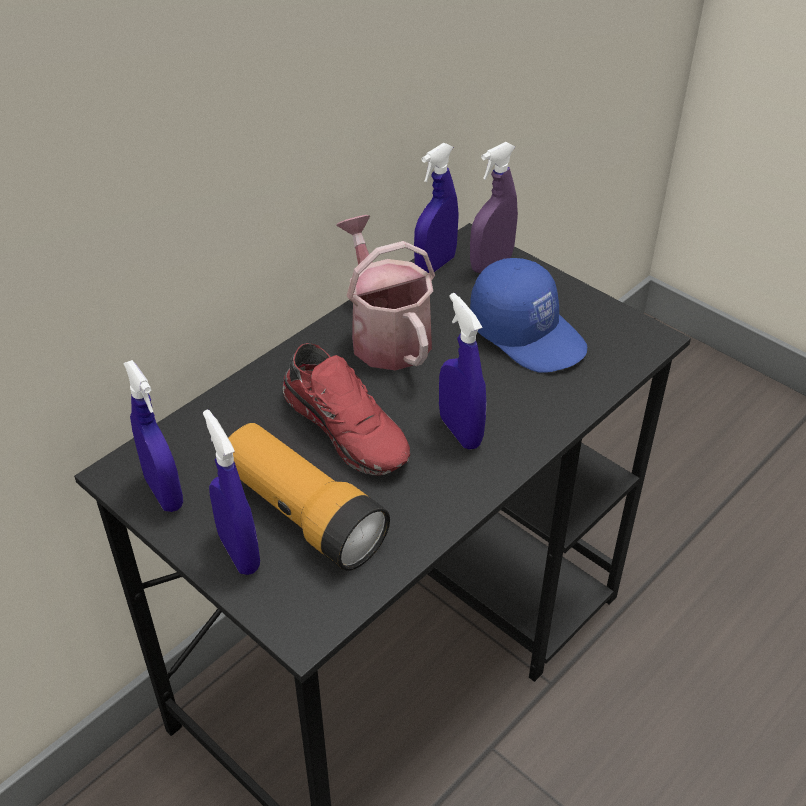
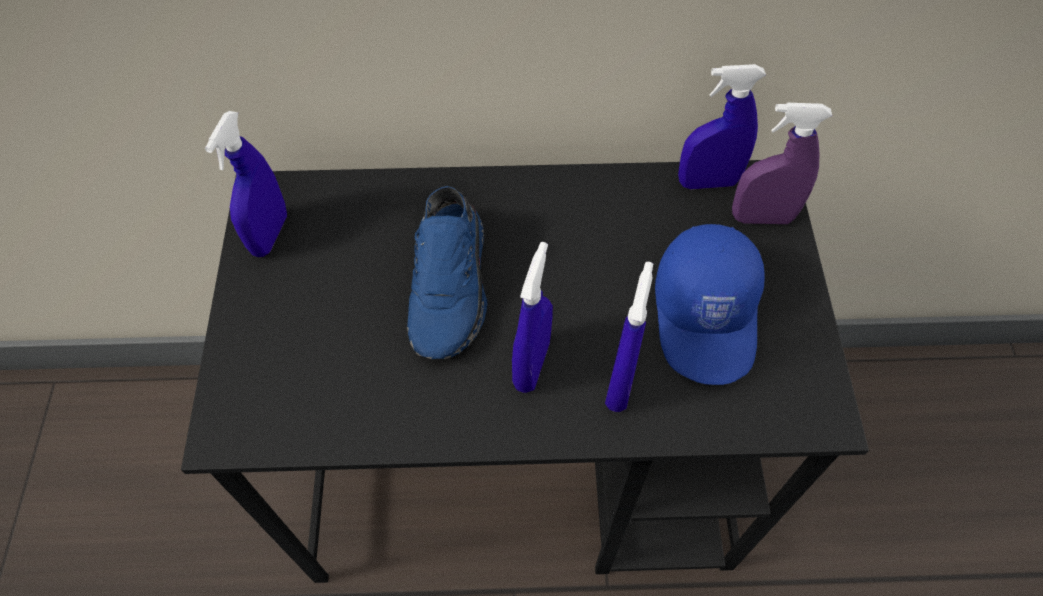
camera: 45 degrees right, 15 degrees up
blue spray bottle [203,409,260,575] -> blue spray bottle moved to [605,262,653,412]
flashlight [228,423,390,571] -> none
red shoe [283,343,410,475] -> blue shoe [407,186,487,359]
watering can [336,215,435,371] -> none

